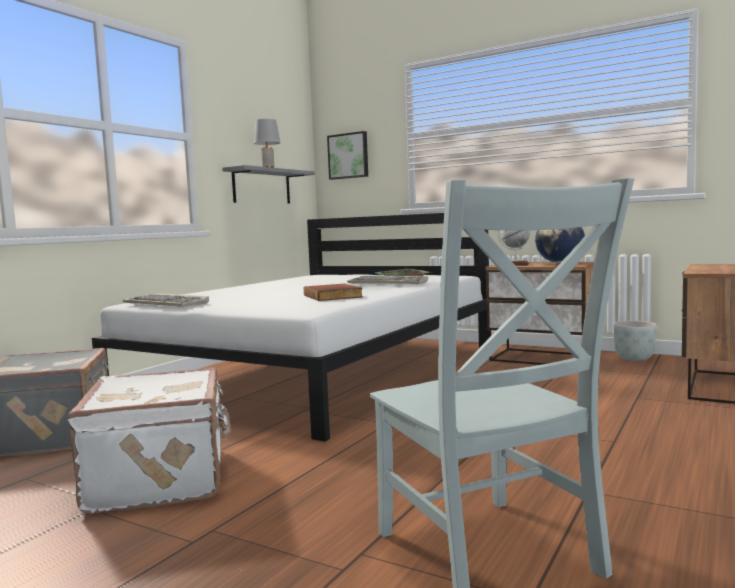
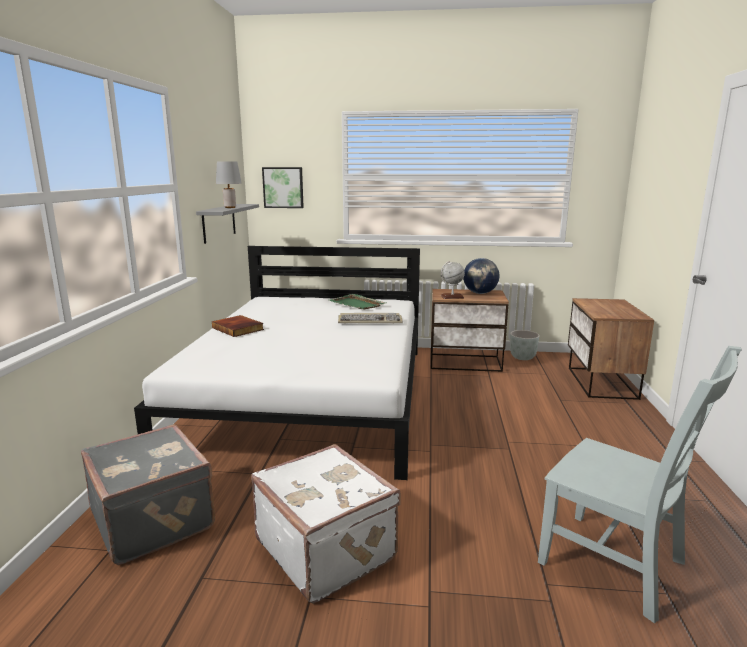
camera: 25 degrees left, 10 degrees up
keyboard [123,294,209,307] -> none
book [304,284,363,301] -> book moved to [212,315,264,337]

